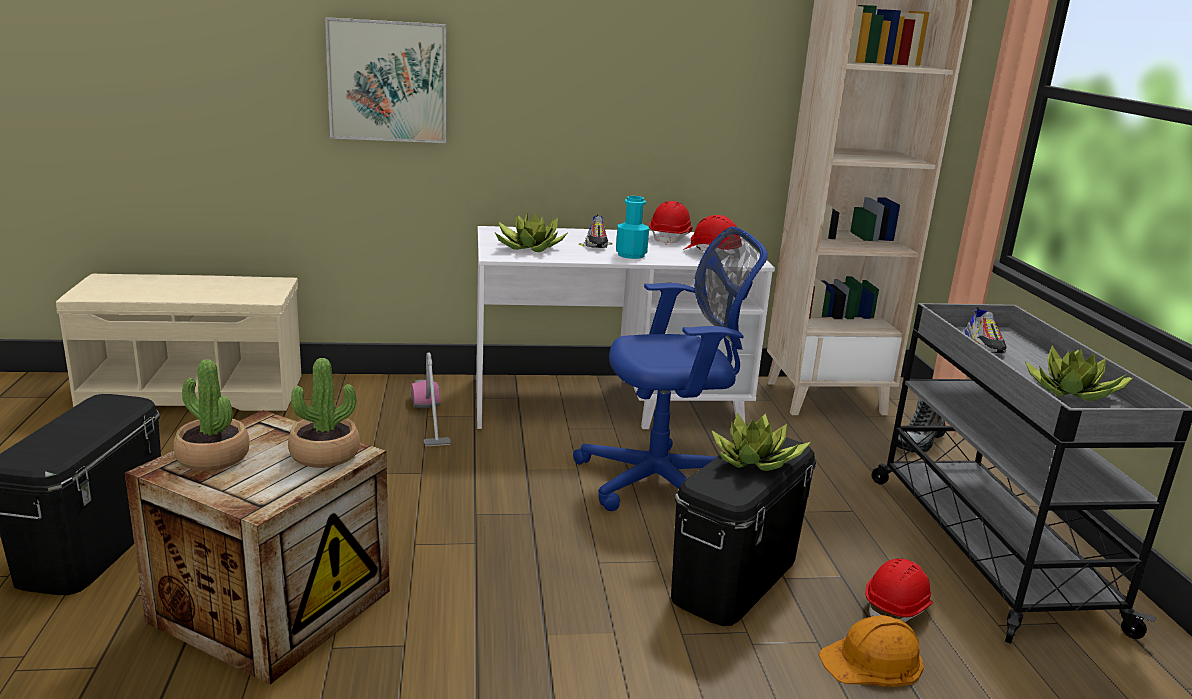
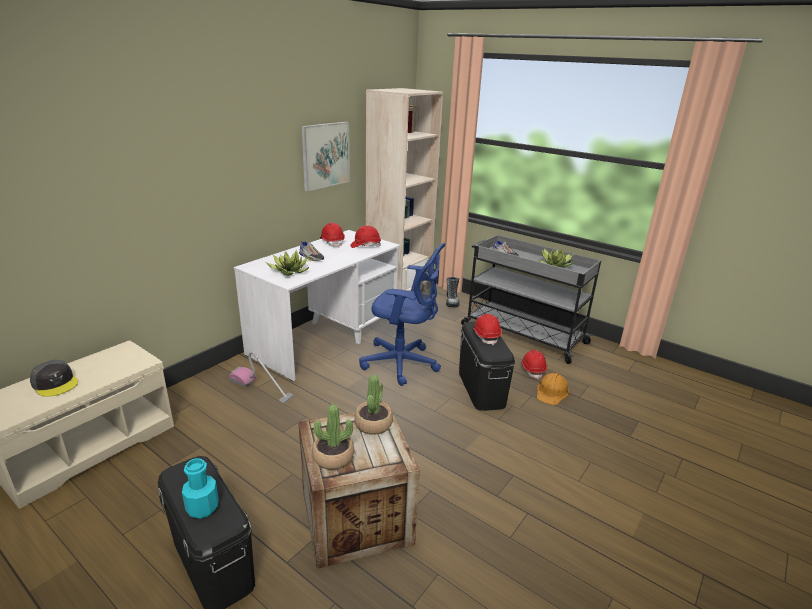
camera: 45 degrees left, 5 degrees up
picture [325,17,447,143] -> picture moved to [301,122,350,191]
blue office chair [573,227,768,511] -> blue office chair turned 75 degrees clockwise [359,243,446,386]
turquoise bottle [616,196,649,259] -> turquoise bottle moved to [182,458,219,519]
potted plant [712,412,811,471] -> red hard hat [472,314,502,345]
none -> grey cap [30,360,78,397]

